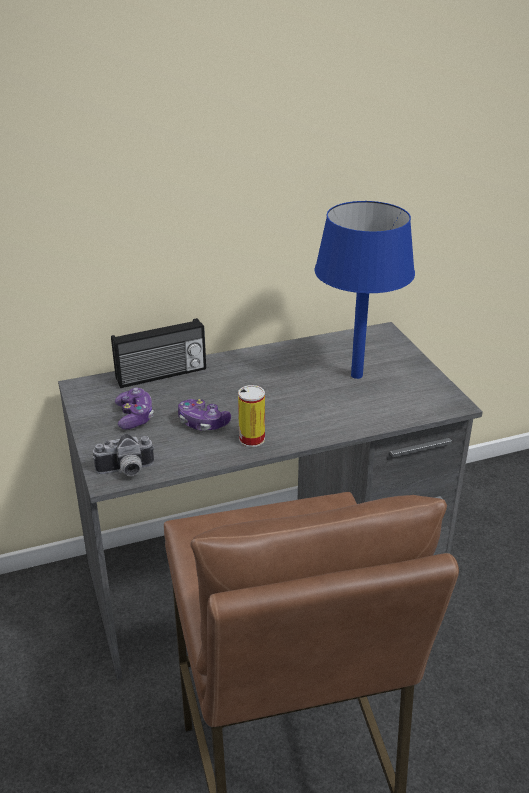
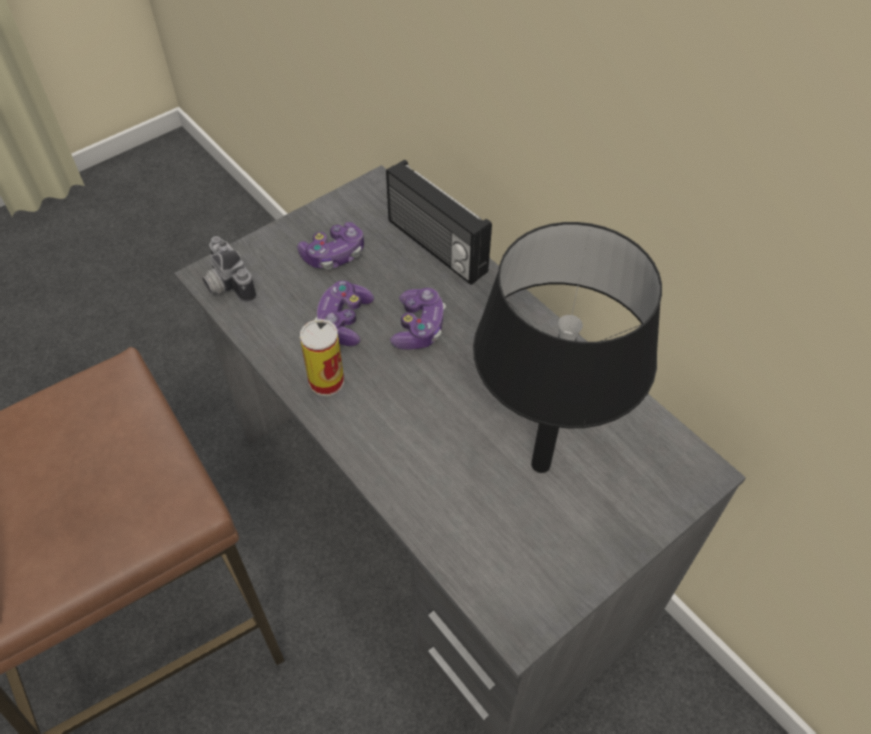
camera: 70 degrees right, 20 degrees up
blue table lamp [314,201,415,379] -> black table lamp [473,222,662,473]
none -> game controller [390,288,446,350]

